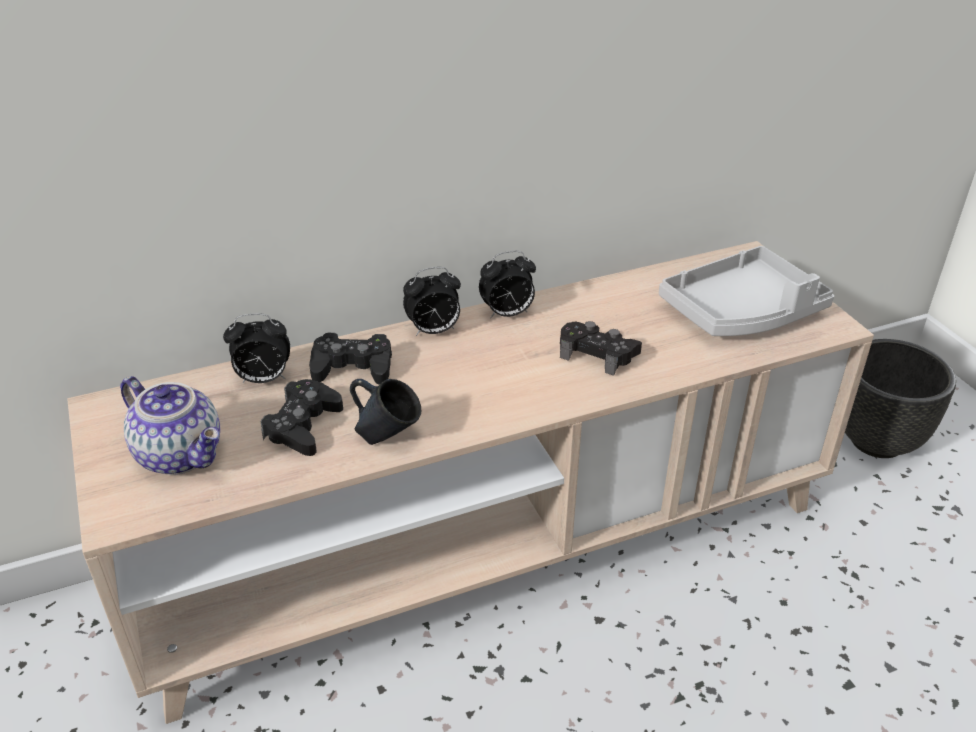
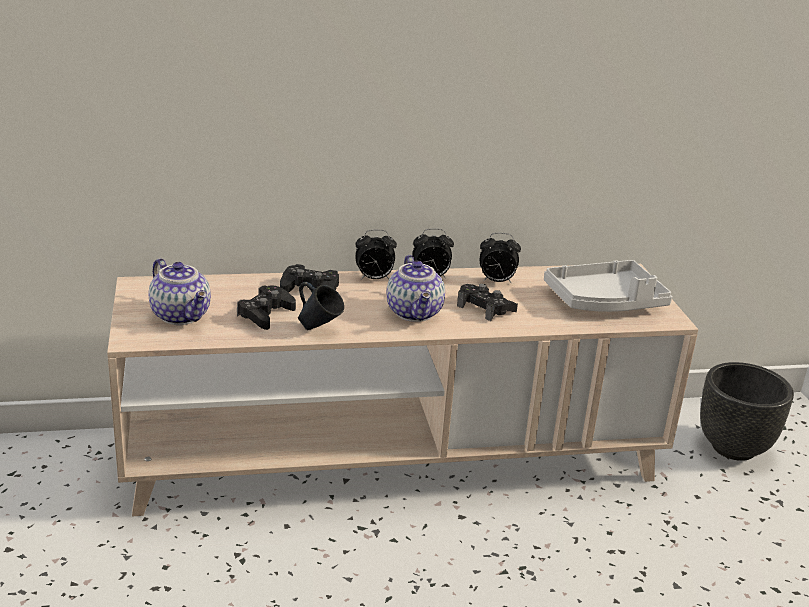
camera: 10 degrees right, 10 degrees down
alarm clock [223,313,290,383] -> alarm clock moved to [480,233,521,283]
none -> teapot [387,255,445,322]

